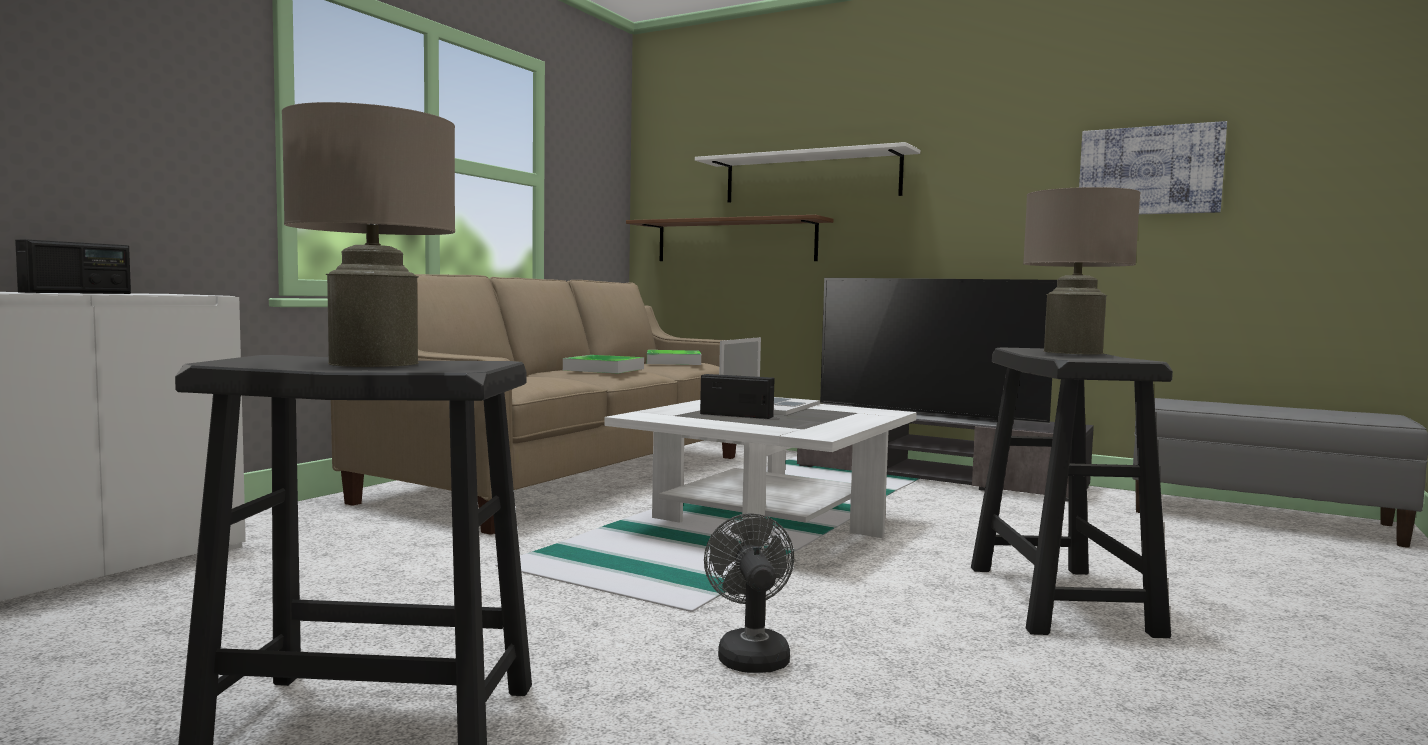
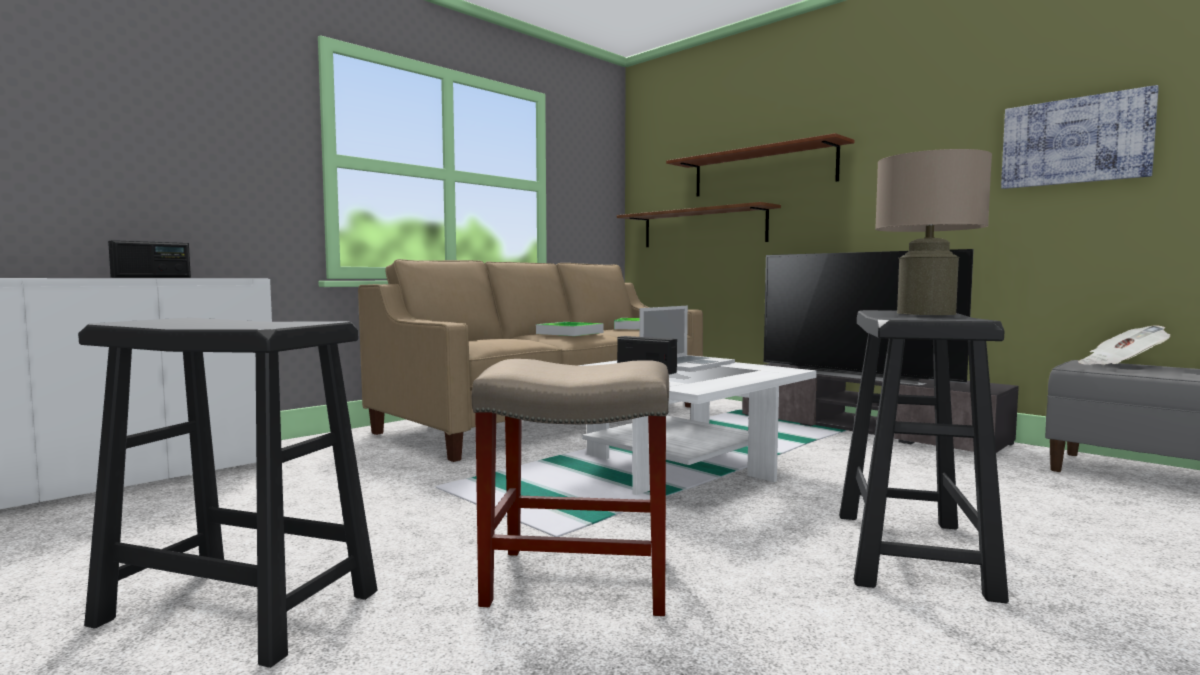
camera: 15 degrees right, 0 degrees up
beige table lamp [282,102,455,367] -> none
white shelf [695,142,920,203] -> brown shelf [666,133,854,197]
grey fan [704,513,794,673] -> beige stool [472,359,669,616]
none -> newspaper [1078,325,1170,365]

